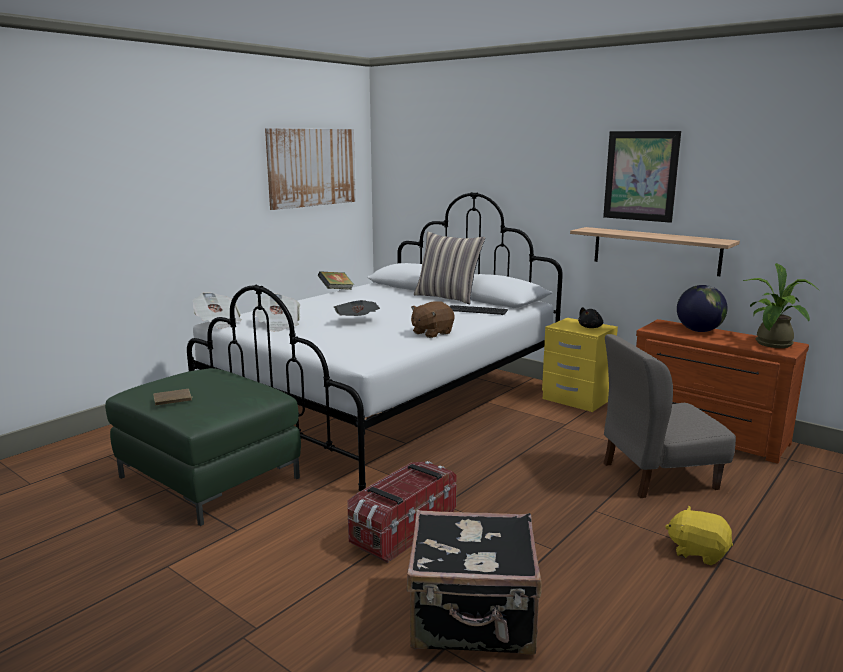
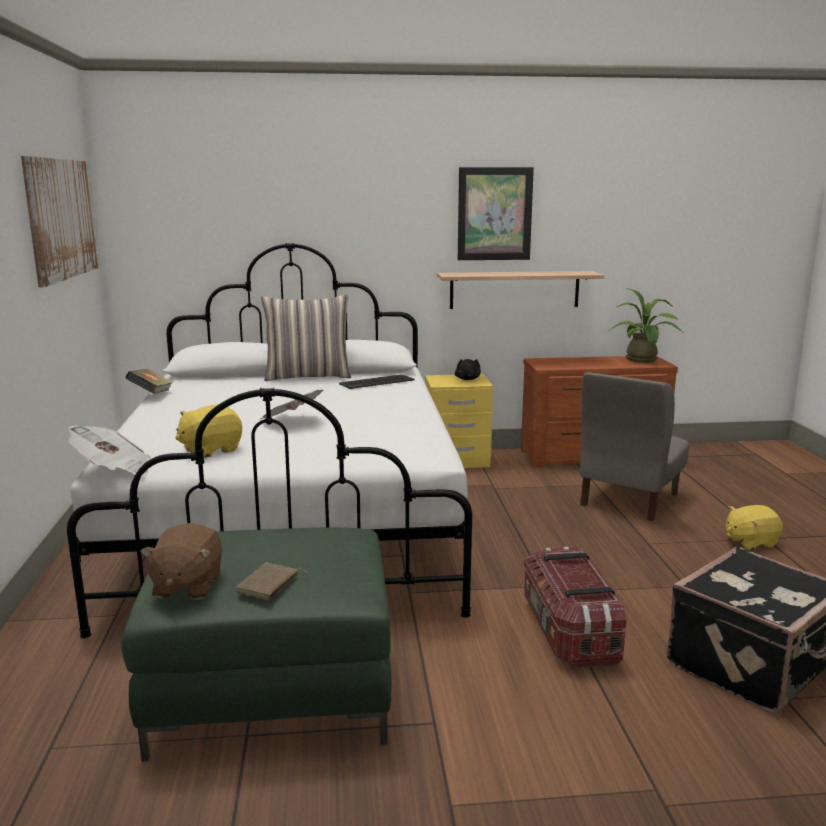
camera: 45 degrees left, 0 degrees up
newspaper [255,293,300,332] -> yellow plush toy [175,405,242,458]
brown plush toy [411,301,455,338] -> brown plush toy moved to [140,523,222,599]
globe [677,285,728,332] -> none

